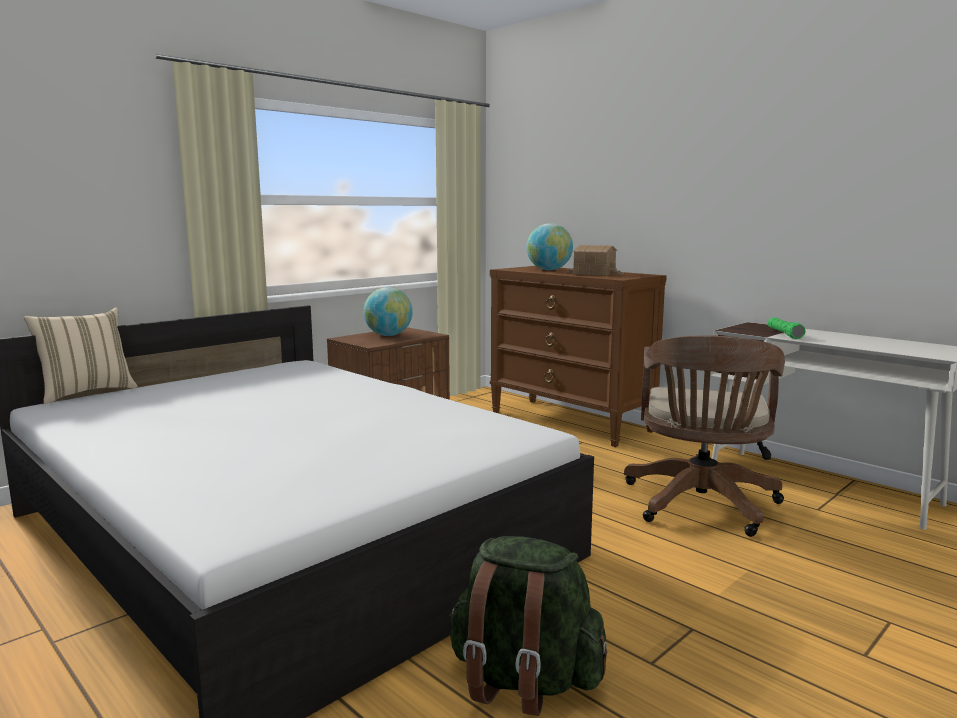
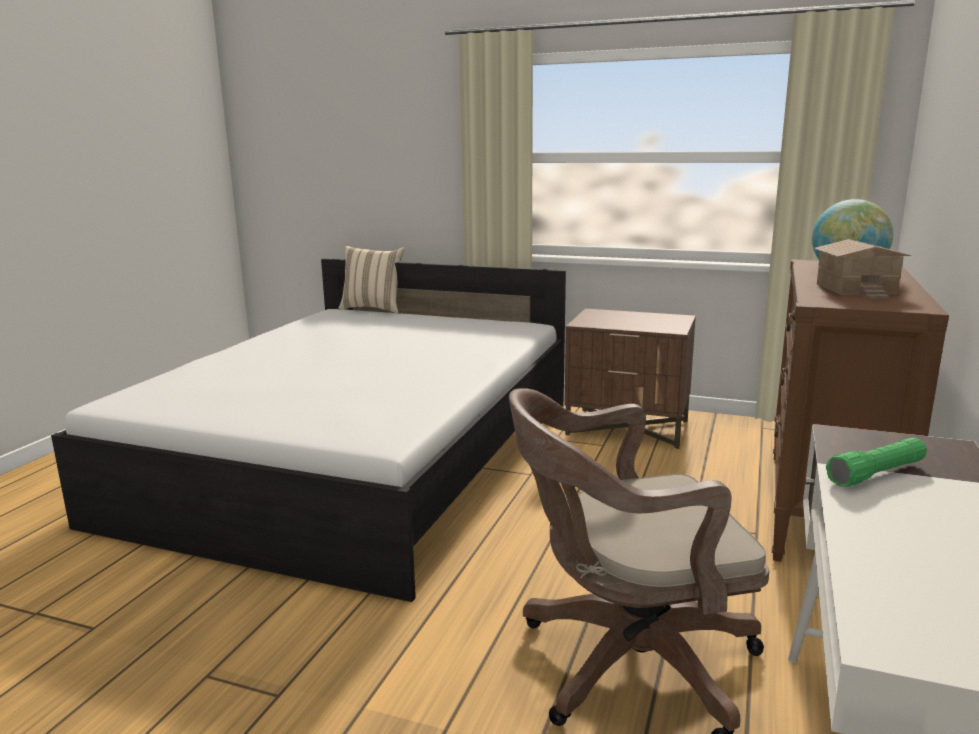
camera: 65 degrees right, 5 degrees up
globe [363,287,413,336] -> none
green backpack [449,536,607,716] -> none

